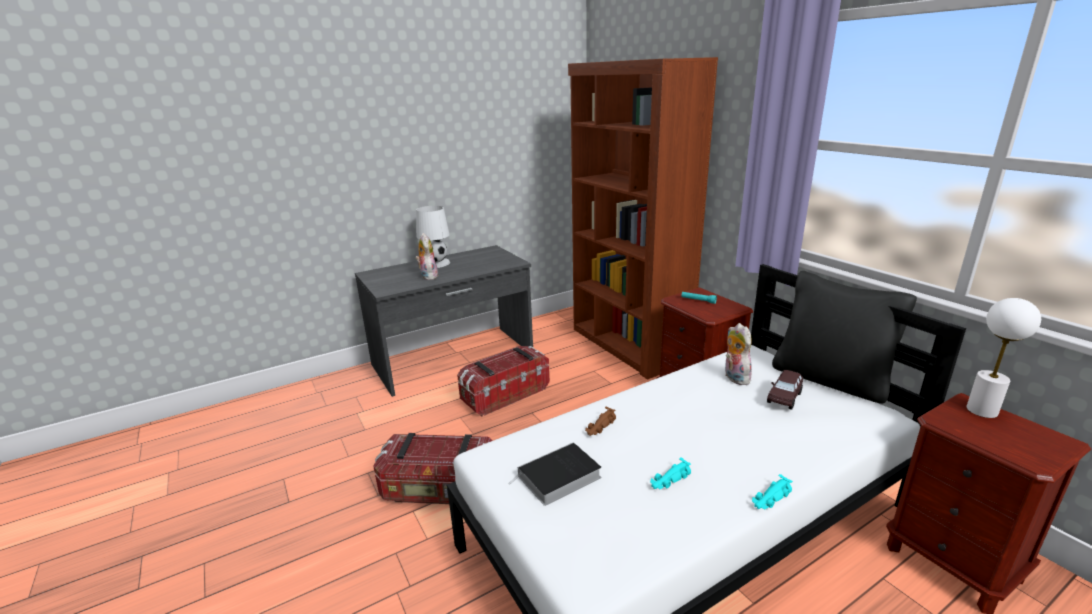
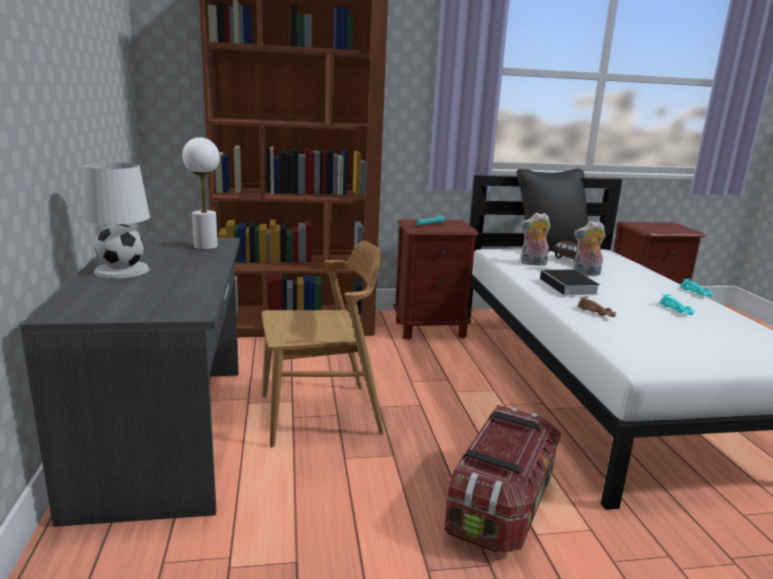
camera: 70 degrees left, 5 degrees down
plush toy [415,233,439,280] -> plush toy moved to [574,221,605,276]
storage box [457,346,550,416] -> brown chair [262,241,384,447]
book [508,442,601,506] -> book moved to [540,269,600,299]
white table lamp [966,298,1041,418] -> white table lamp moved to [182,137,220,250]

